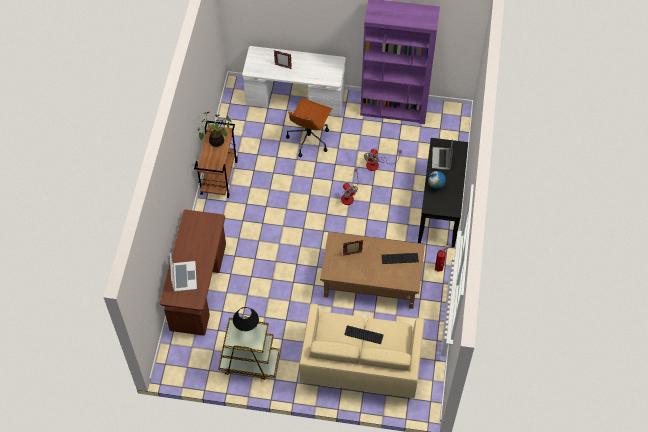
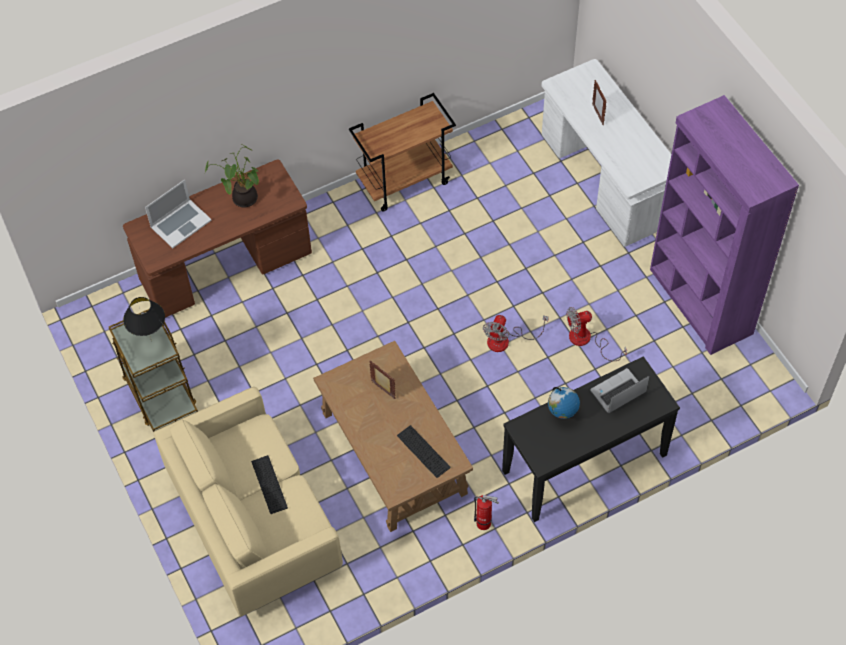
camera: 55 degrees right, 0 degrees up
potted plant [198,112,232,147] -> potted plant moved to [205,143,259,207]
brown office chair [286,98,332,157] -> none

